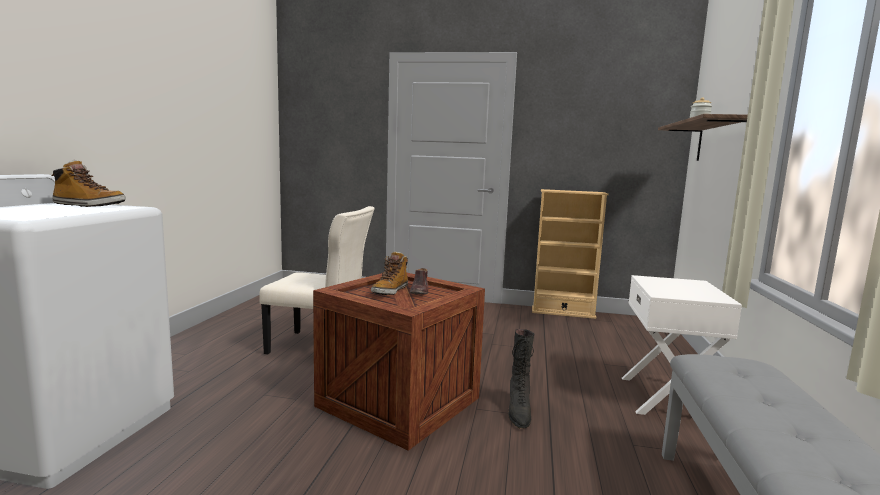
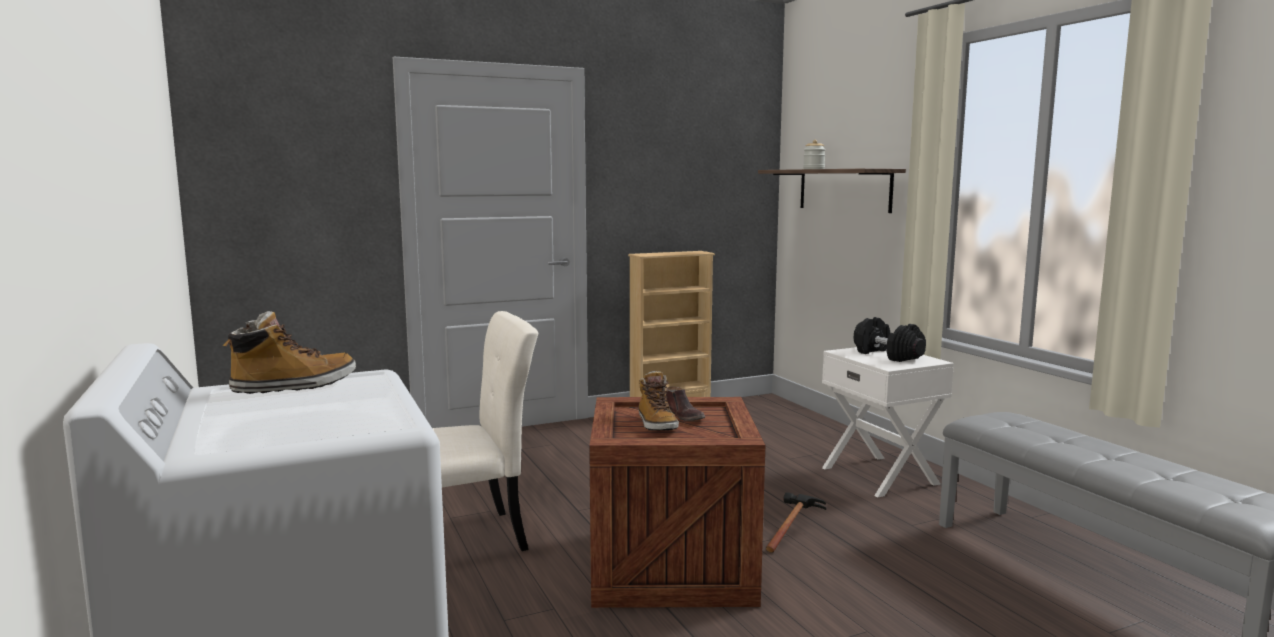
camera: 35 degrees left, 0 degrees up
black boot [508,329,534,428] -> hammer [766,492,826,553]
none -> black dumbbell [854,317,926,362]

